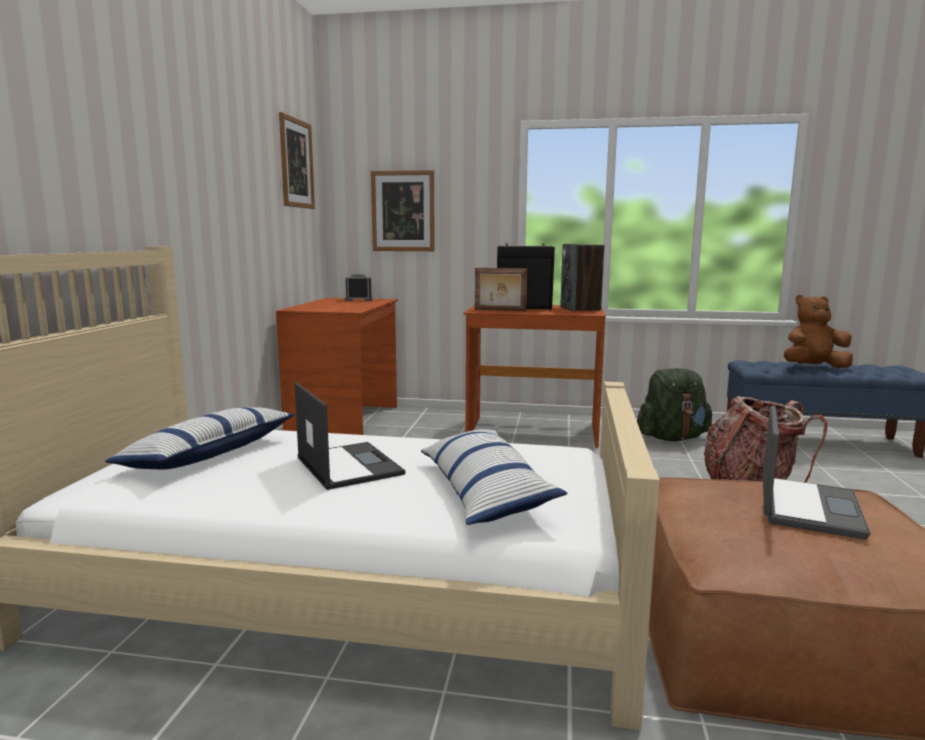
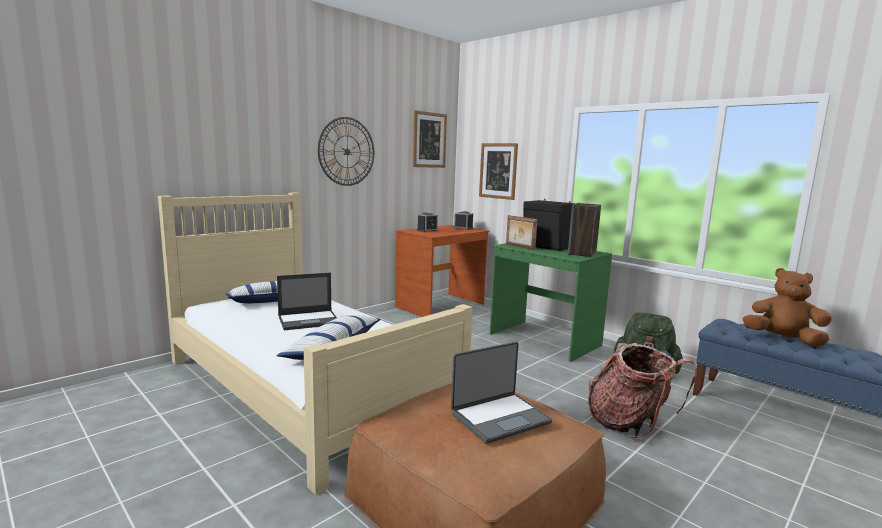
camera: 35 degrees right, 0 degrees up
laptop [295,382,405,490] -> laptop turned 60 degrees clockwise [277,273,337,330]
brown desk [464,305,606,448] -> green desk [490,243,612,362]
none -> wall clock [318,117,374,186]
none -> alarm clock [417,212,438,232]

